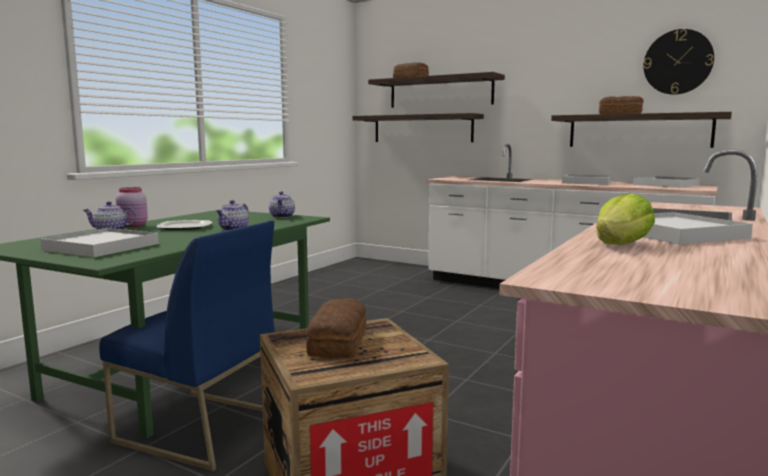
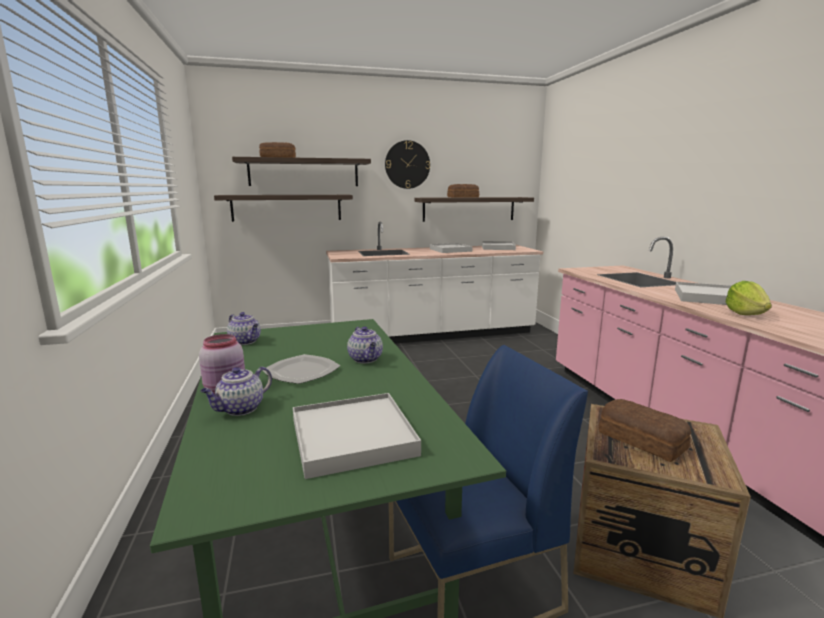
camera: 45 degrees left, 5 degrees up
teapot [269,191,295,218] -> teapot moved to [227,312,261,345]
wall clock [644,29,714,95] -> wall clock moved to [385,140,430,189]

